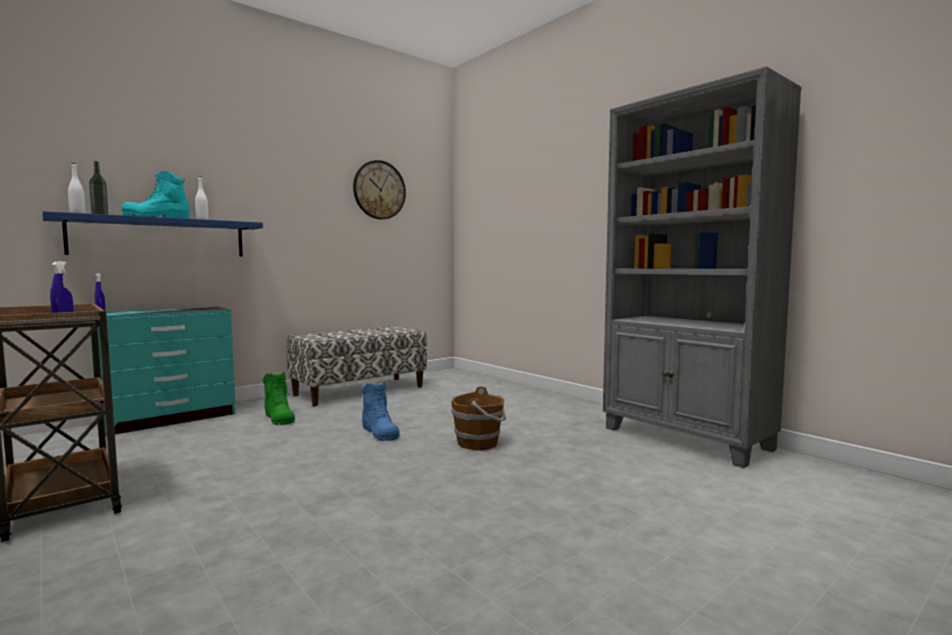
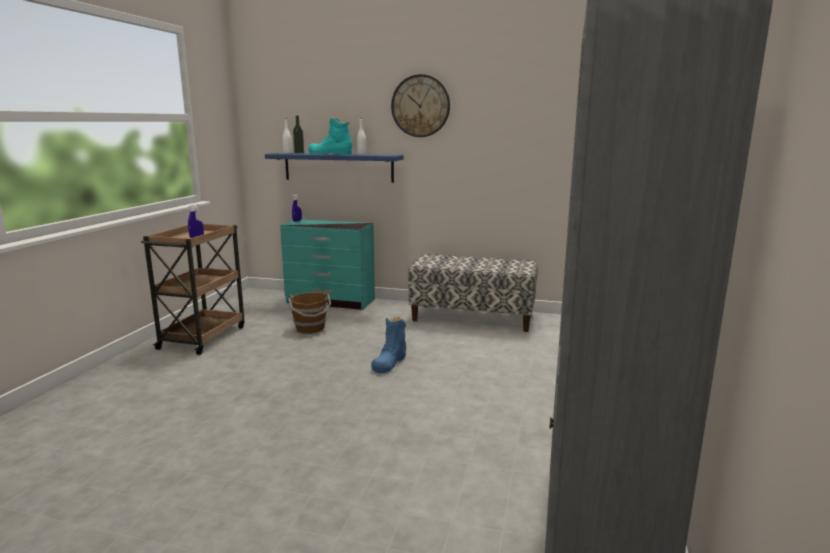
camera: 55 degrees right, 10 degrees up
green boot [263,372,295,425] -> none
wall clock [353,160,406,219] -> wall clock moved to [391,74,450,137]
brown bucket [451,386,506,450] -> brown bucket moved to [288,290,331,333]

